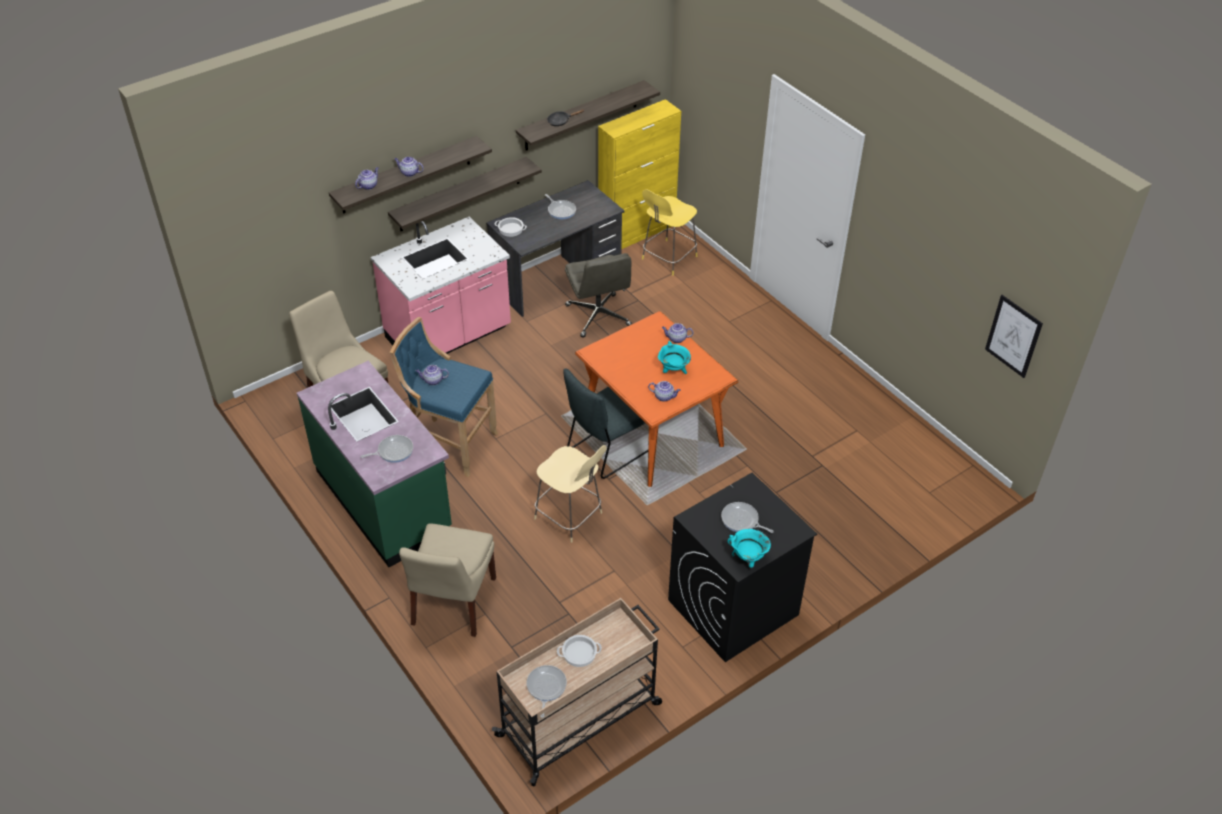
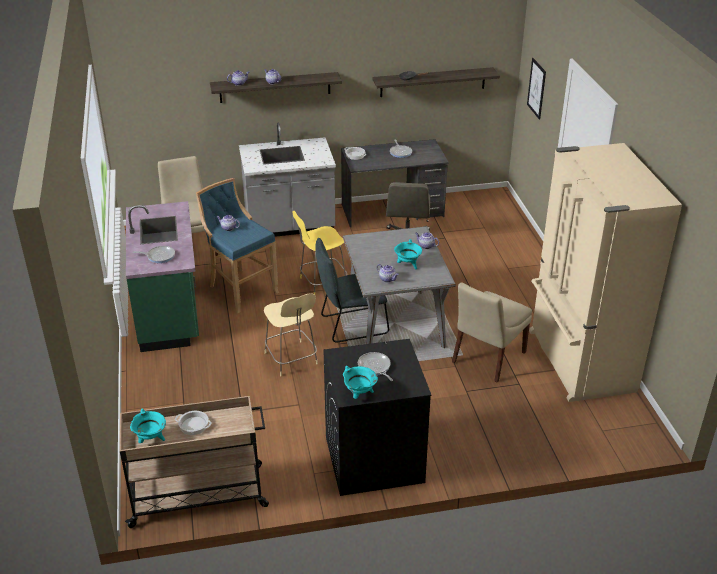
camera: 25 degrees right, 10 degrees down
pink counter [371,217,511,354] -> grey counter [239,123,336,237]
shelf [388,157,542,231] -> none
beige chair [399,523,496,637] -> beige chair moved to [452,282,532,382]
frying pan [527,665,567,718] -> turquoise cooking pot [130,408,166,443]
orange dining table [575,311,738,487] -> grey dining table [343,226,456,348]
yellow cabinet [598,99,681,249] -> none
yellow stool [642,189,697,275] -> yellow stool moved to [293,211,348,295]
picture [985,295,1043,378] -> picture moved to [527,58,546,119]
none -> beige fridge [529,143,682,402]

